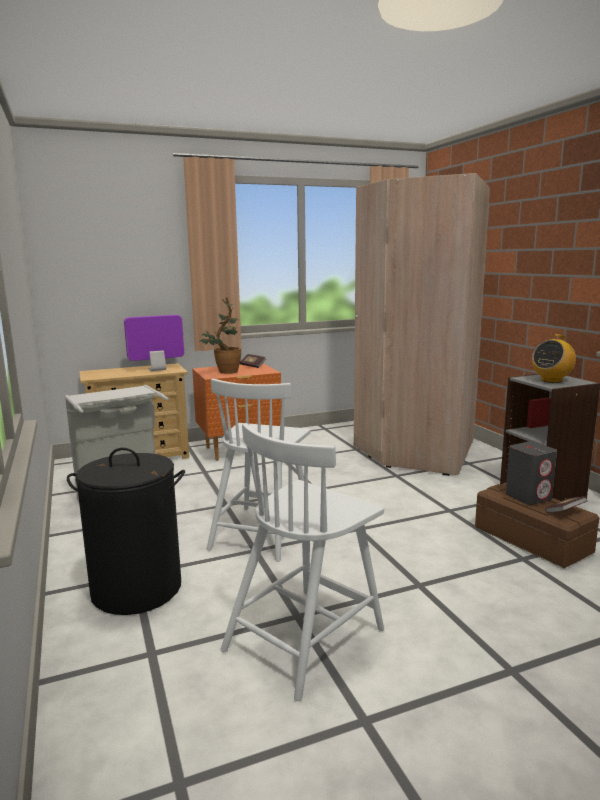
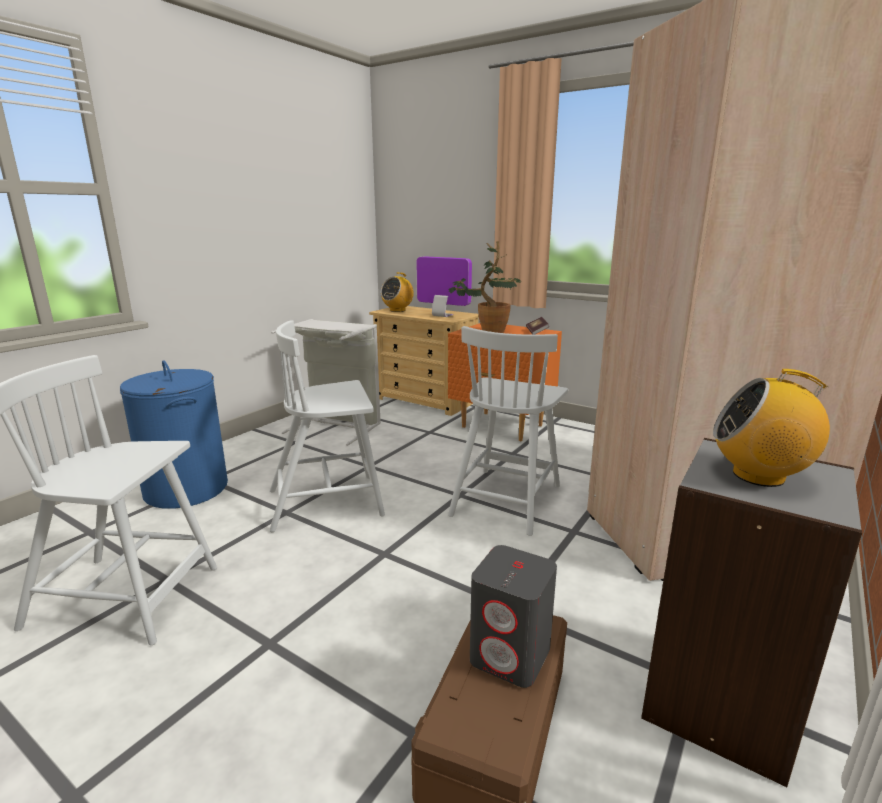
camera: 55 degrees right, 5 degrees up
black laundry basket [67,448,185,615] -> blue laundry basket [120,360,228,509]
book [545,497,588,513] -> none
none -> radio [381,272,414,312]
none -> white chair [448,326,568,536]

